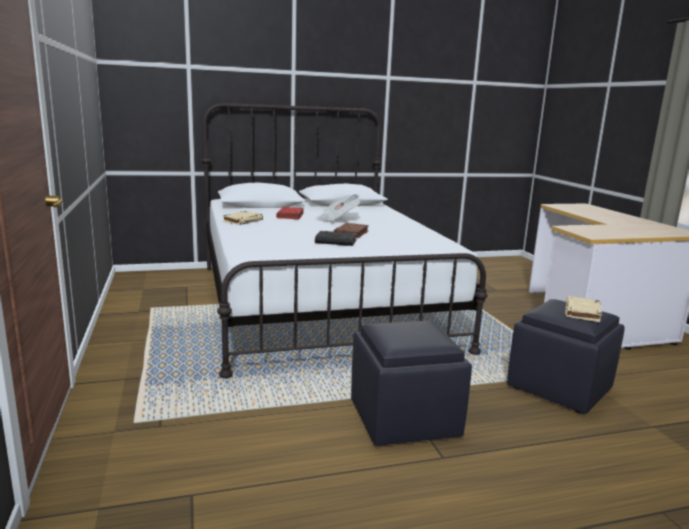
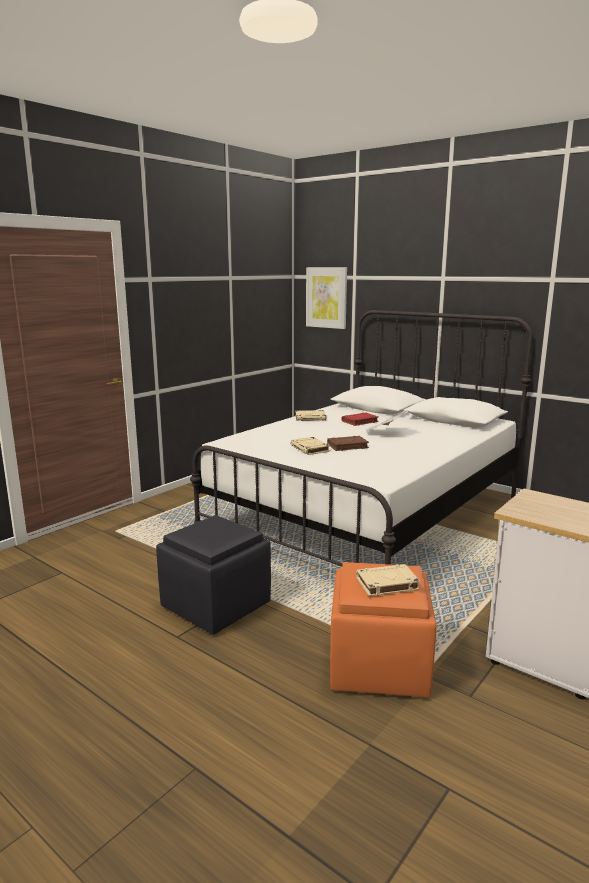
camera: 55 degrees right, 0 degrees up
black book [315,231,357,246] -> beige book [291,437,330,455]
black ottoman [507,299,625,414] -> orange ottoman [330,562,436,697]
none -> picture [306,267,347,329]

